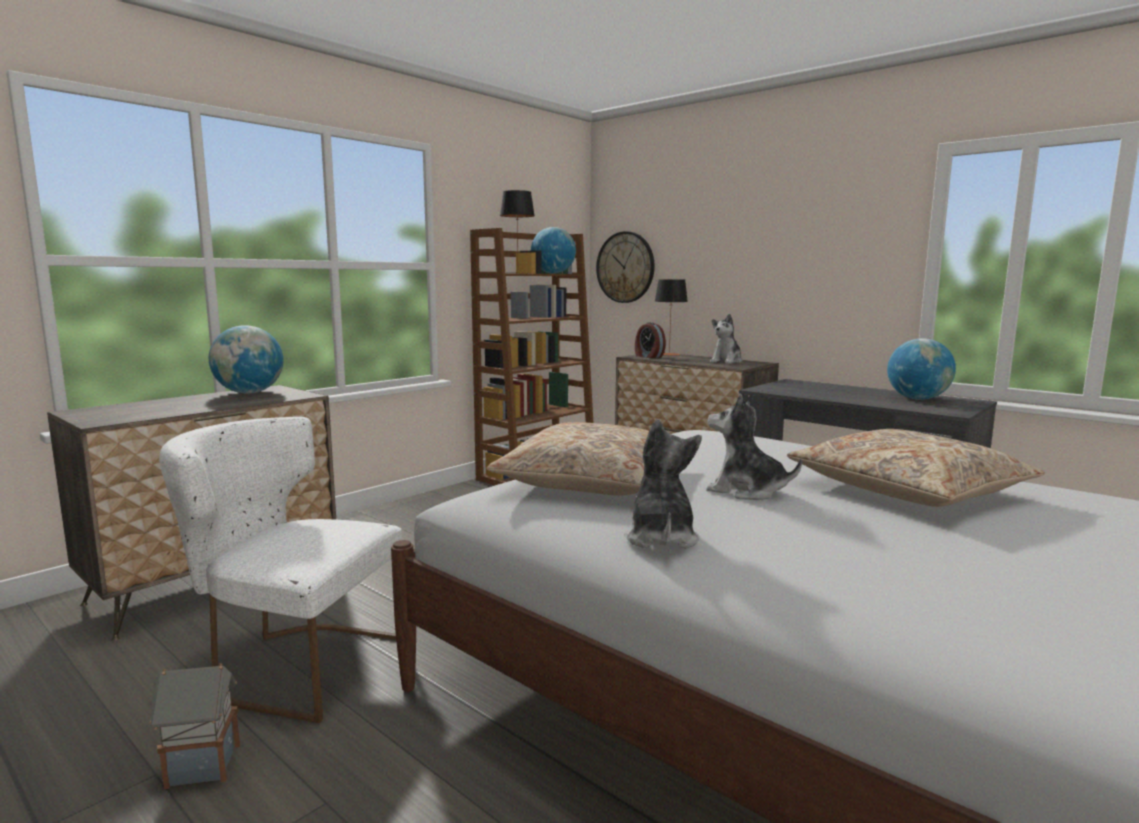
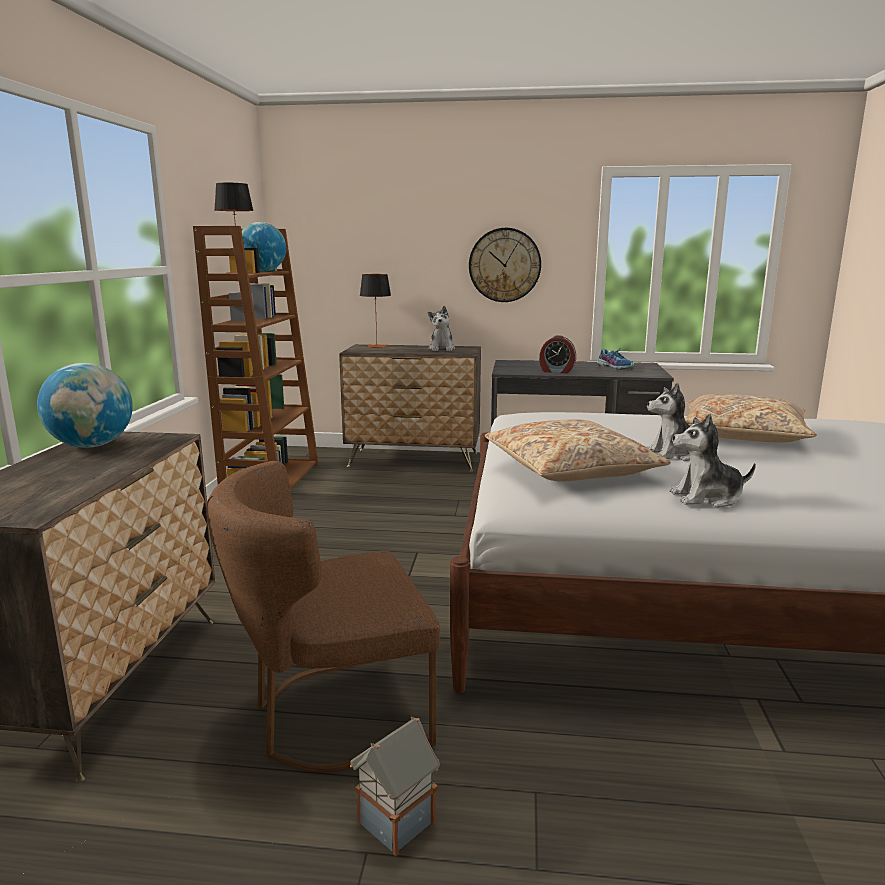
camera: 35 degrees left, 5 degrees up
white chair [159,417,402,723] -> brown chair [206,461,440,772]
wall clock [596,231,655,303] -> wall clock moved to [469,228,541,302]
plush toy [624,419,702,548] -> plush toy turned 60 degrees counterclockwise [670,413,756,507]
alarm clock [635,322,666,358] -> alarm clock moved to [539,335,576,374]
globe [887,338,956,400] -> shoe [597,349,634,370]

